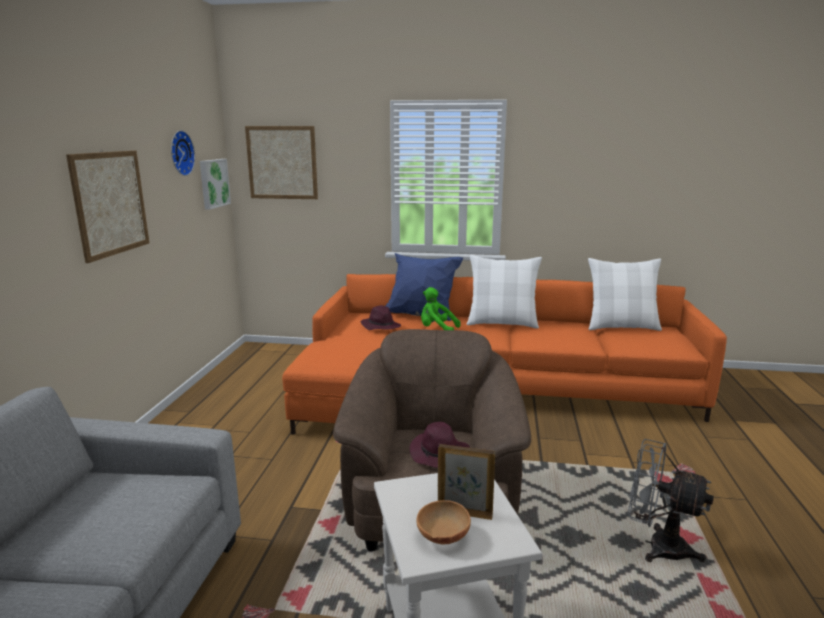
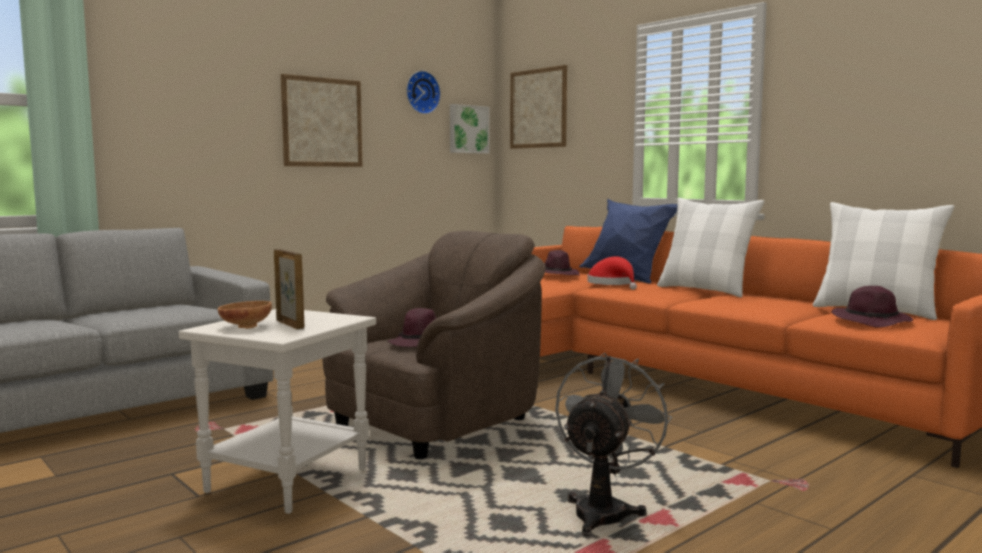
camera: 40 degrees right, 10 degrees down
green plush toy [421,287,461,330] -> red hat [587,256,637,290]
grey fan [627,439,714,562] -> grey fan turned 45 degrees clockwise [555,353,672,536]
none -> purple hat [831,286,913,328]

